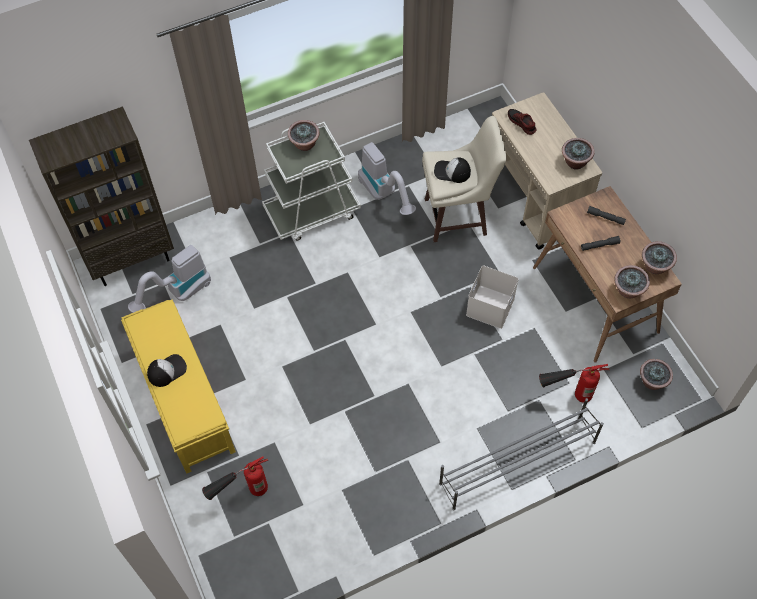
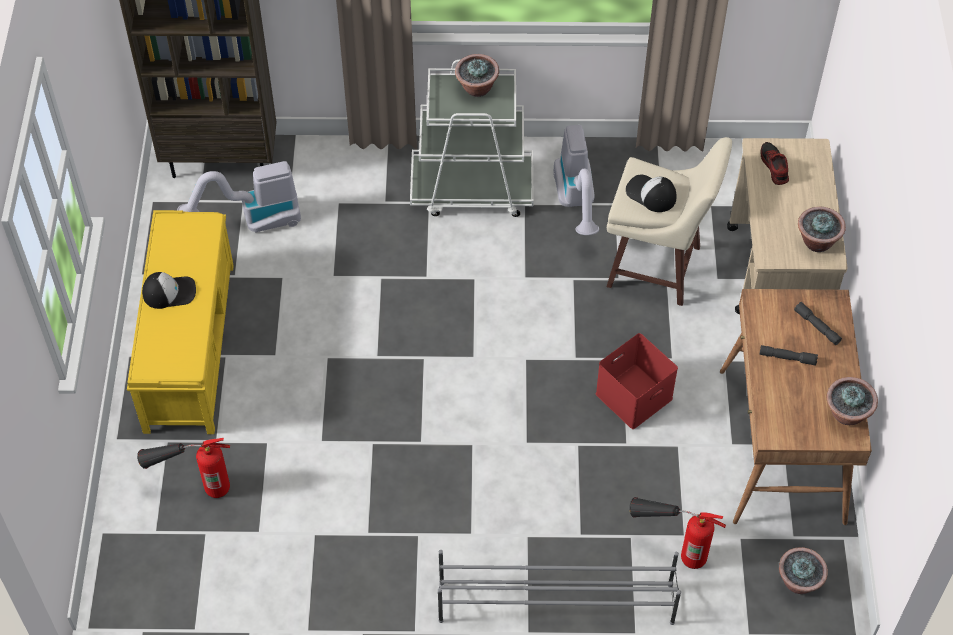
camera: 25 degrees right, 5 degrees down
white storage box [466,265,519,329] -> red storage box [596,333,678,429]
potted plant [614,265,650,298] -> none

